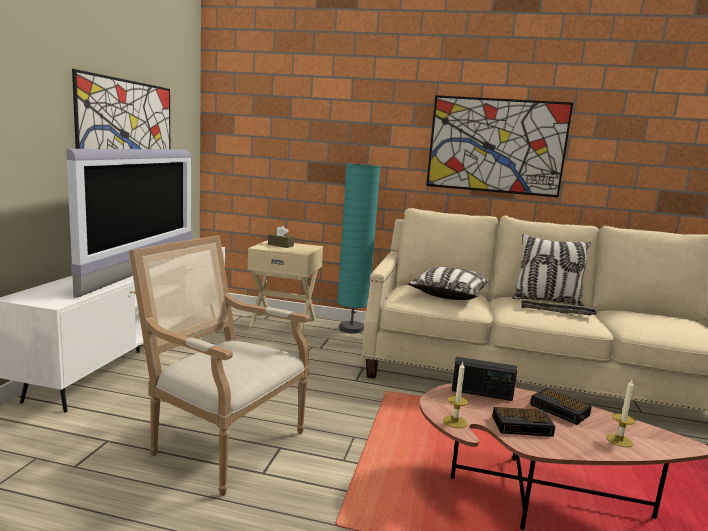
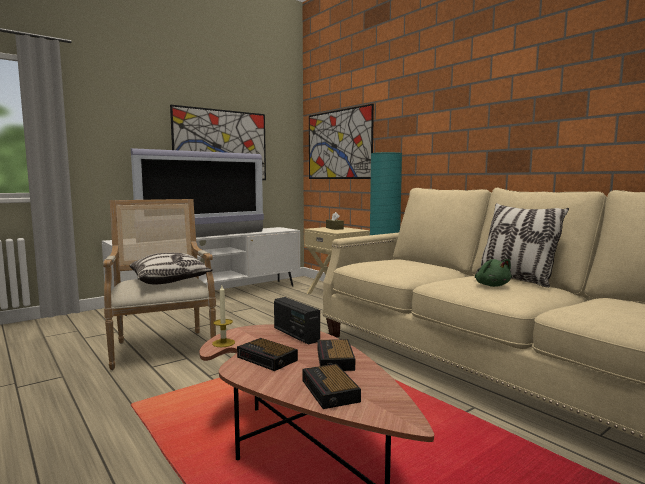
camera: 40 degrees right, 5 degrees down
pillow [408,266,490,300] -> pillow moved to [130,253,213,285]
picture [426,95,573,197] -> picture moved to [309,104,374,179]
tray [520,299,599,316] -> green plush toy [475,259,512,287]
candle [606,380,636,447] -> alarm clock [303,364,361,409]

